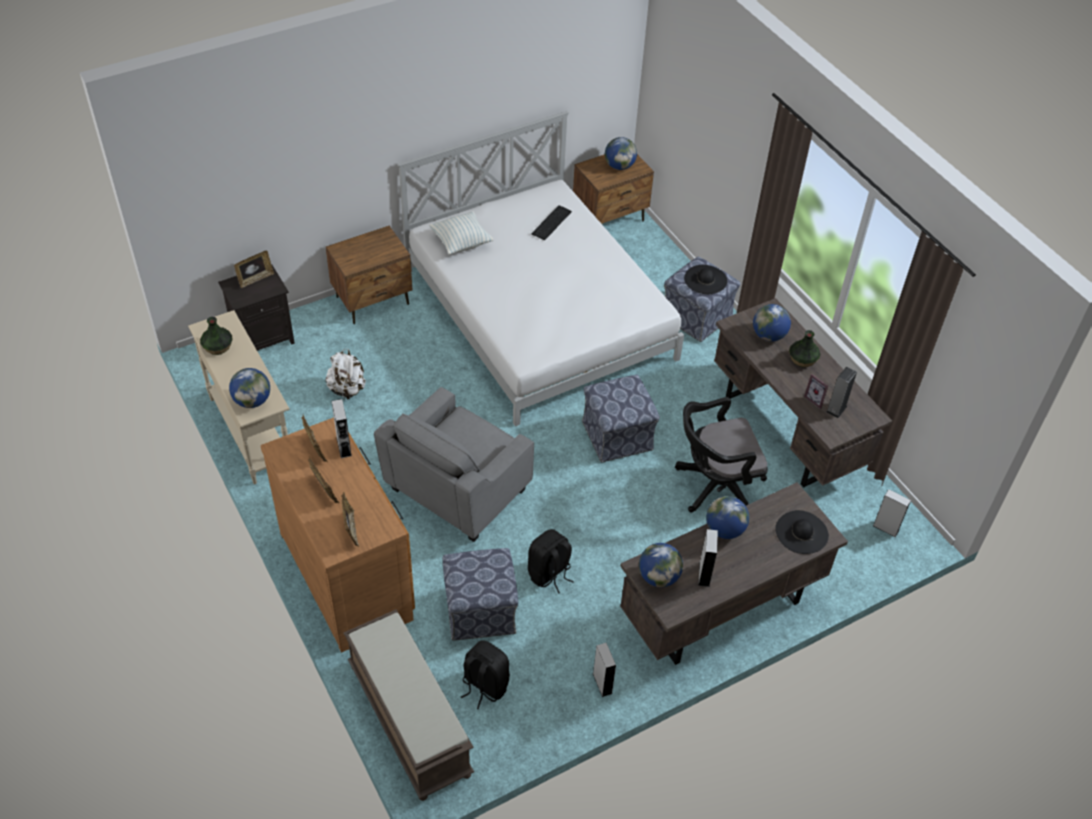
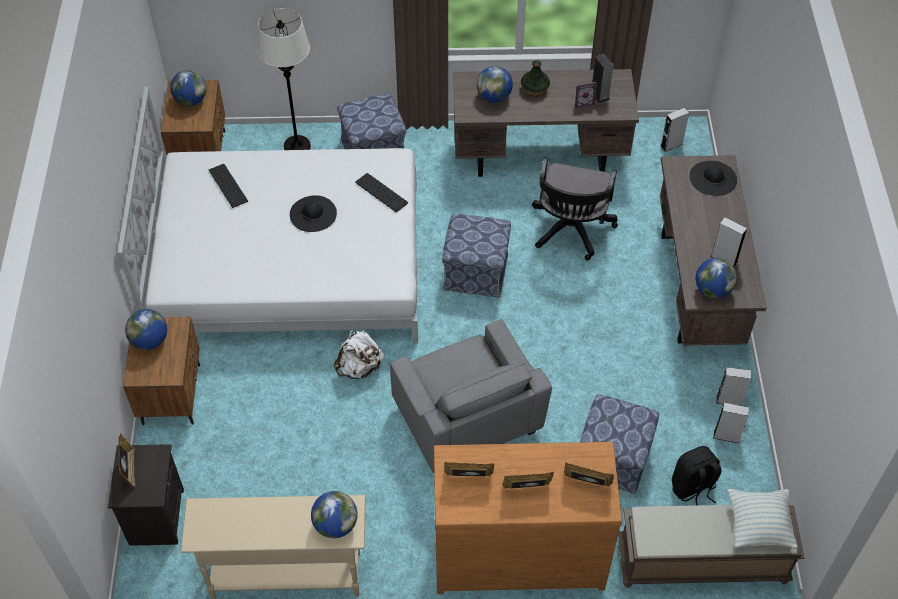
camera: 60 degrees left, 5 degrees up
vase [200,317,233,355] -> none
white backpack [325,349,366,399] -> white backpack moved to [334,329,384,379]
grey speaker [331,399,352,458] -> grey speaker moved to [713,403,749,443]
pillow [429,211,494,255] -> pillow moved to [728,489,798,549]
black backpack [528,529,574,593] -> none
black hat [684,265,727,294] -> black hat moved to [290,195,337,232]
globe [706,496,749,539] -> globe moved to [125,309,167,350]
none -> white floor lamp [257,8,311,150]
none -> keyboard [355,173,408,212]

